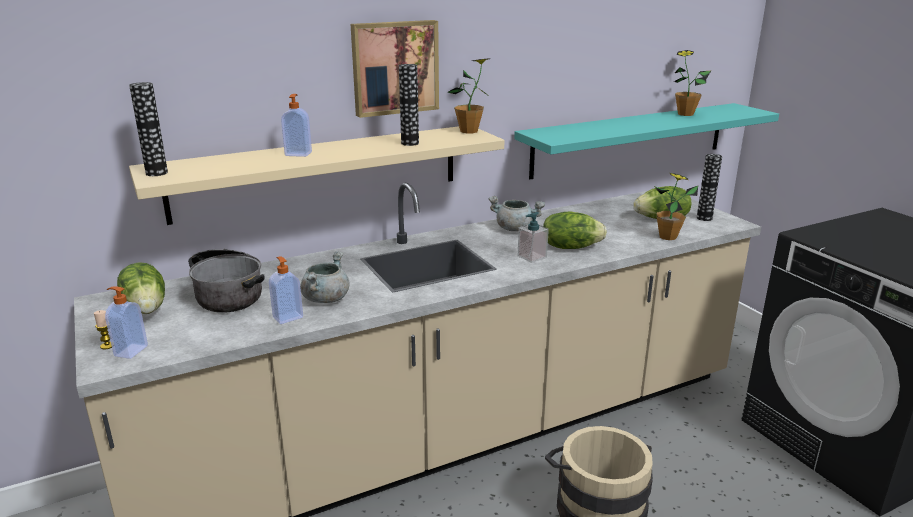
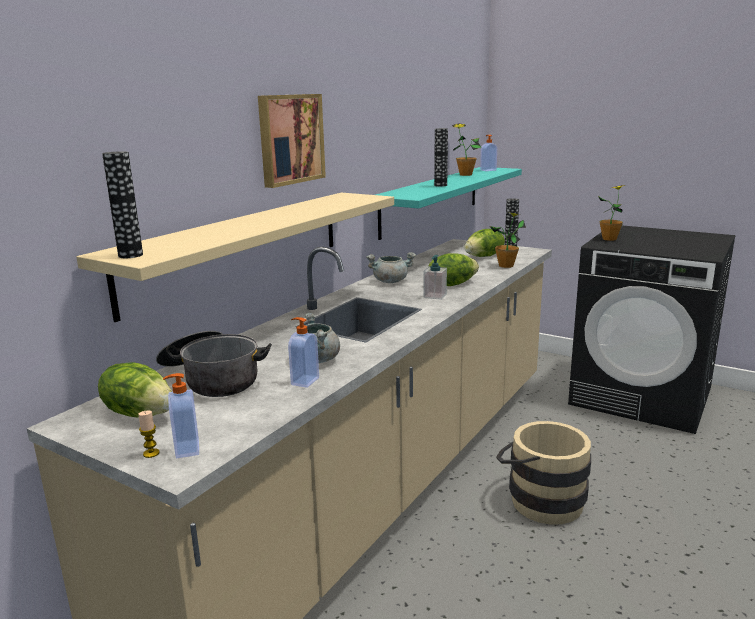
camera: 30 degrees left, 5 degrees down
soap dispenser [281,94,312,157] -> soap dispenser moved to [480,135,497,171]
vase [399,64,419,146] -> vase moved to [434,128,448,187]
potted plant [447,59,490,134] -> potted plant moved to [598,185,625,241]

